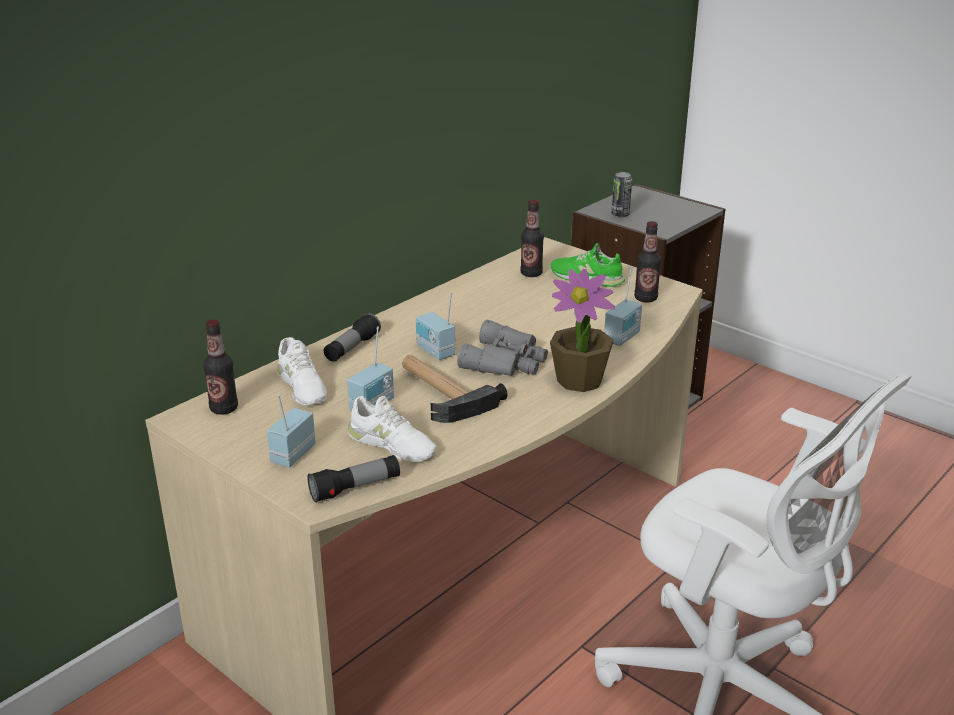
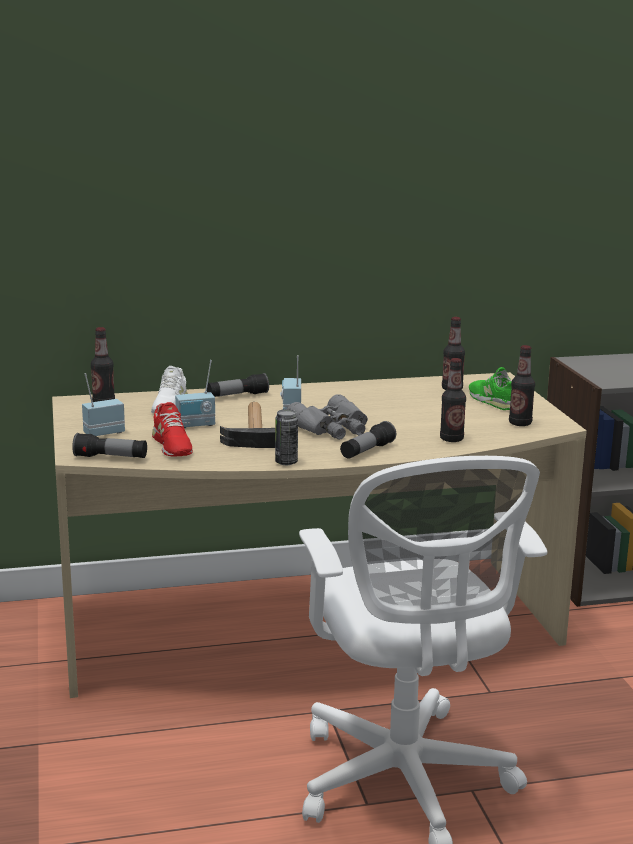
camera: 35 degrees right, 10 degrees down
white shoe [347,396,436,462] -> red shoe [152,402,193,456]
potted plant [550,269,615,392] -> flashlight [340,421,396,459]
radio [604,266,642,346] -> bottle [440,358,466,442]
can [612,172,632,217] -> can moved to [275,409,298,465]

